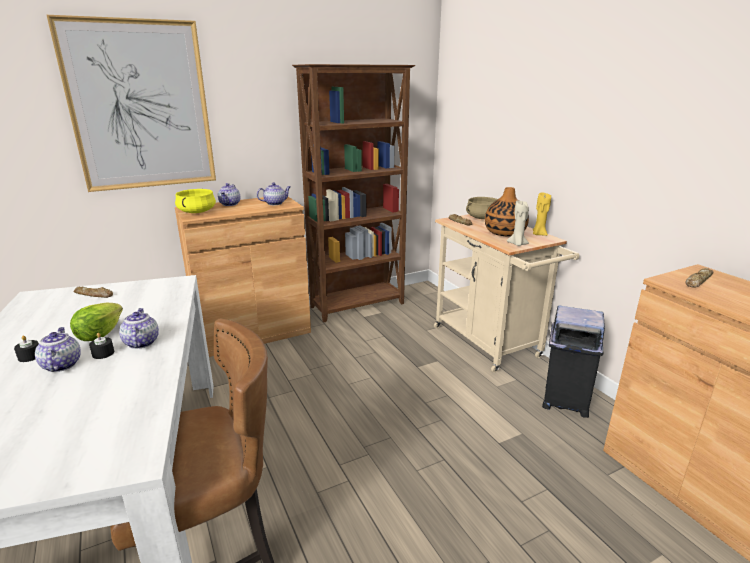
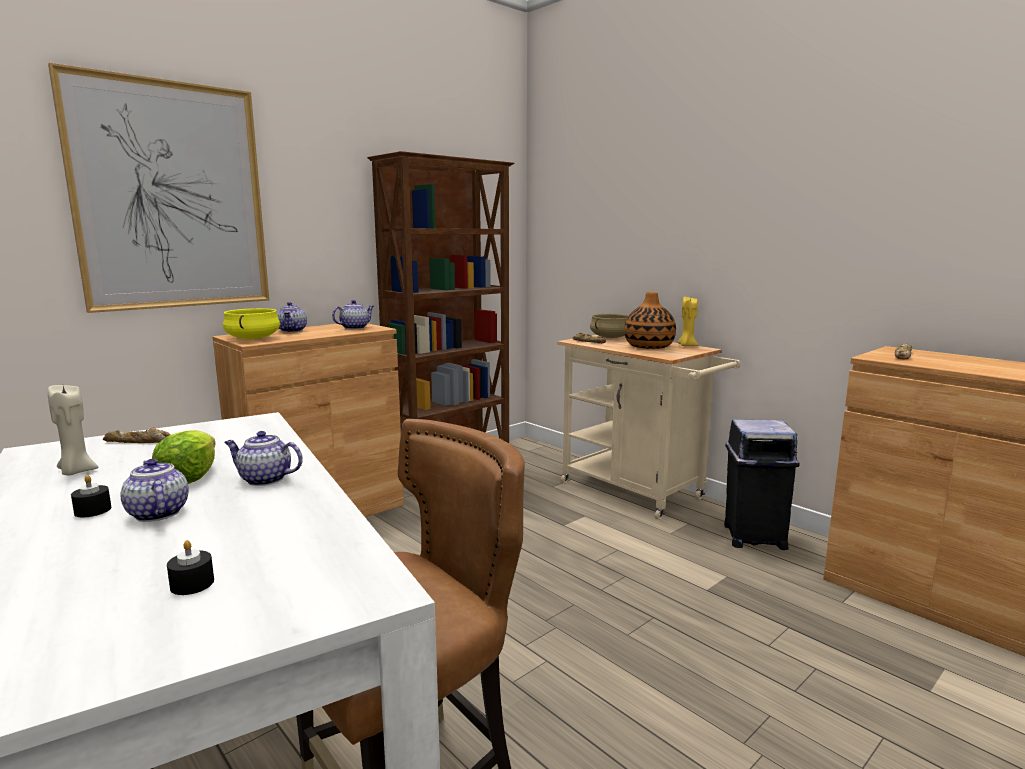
camera: 15 degrees left, 10 degrees down
black candle [89,333,114,359] -> black candle moved to [167,540,214,595]
teapot [119,308,159,349] -> teapot turned 45 degrees counterclockwise [224,431,303,486]
beige candle [507,201,529,246] -> beige candle moved to [48,385,99,475]

